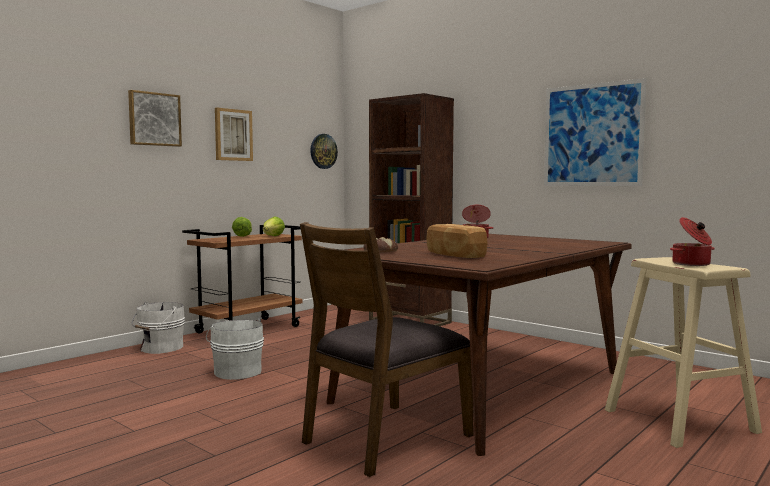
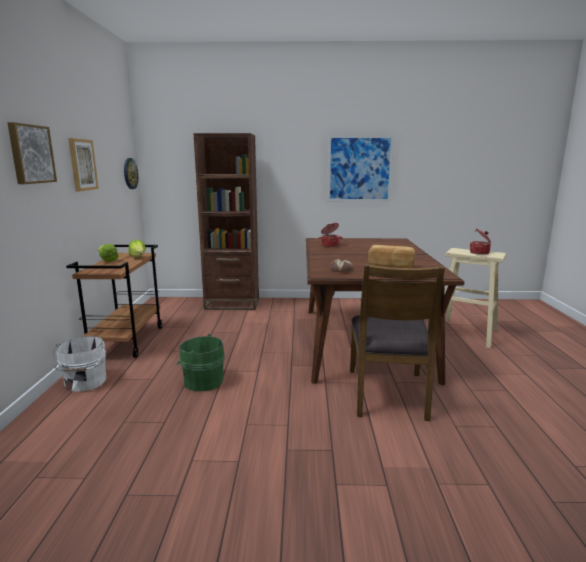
camera: 40 degrees left, 10 degrees up
white bucket [206,318,264,380] -> green bucket [176,334,225,391]

